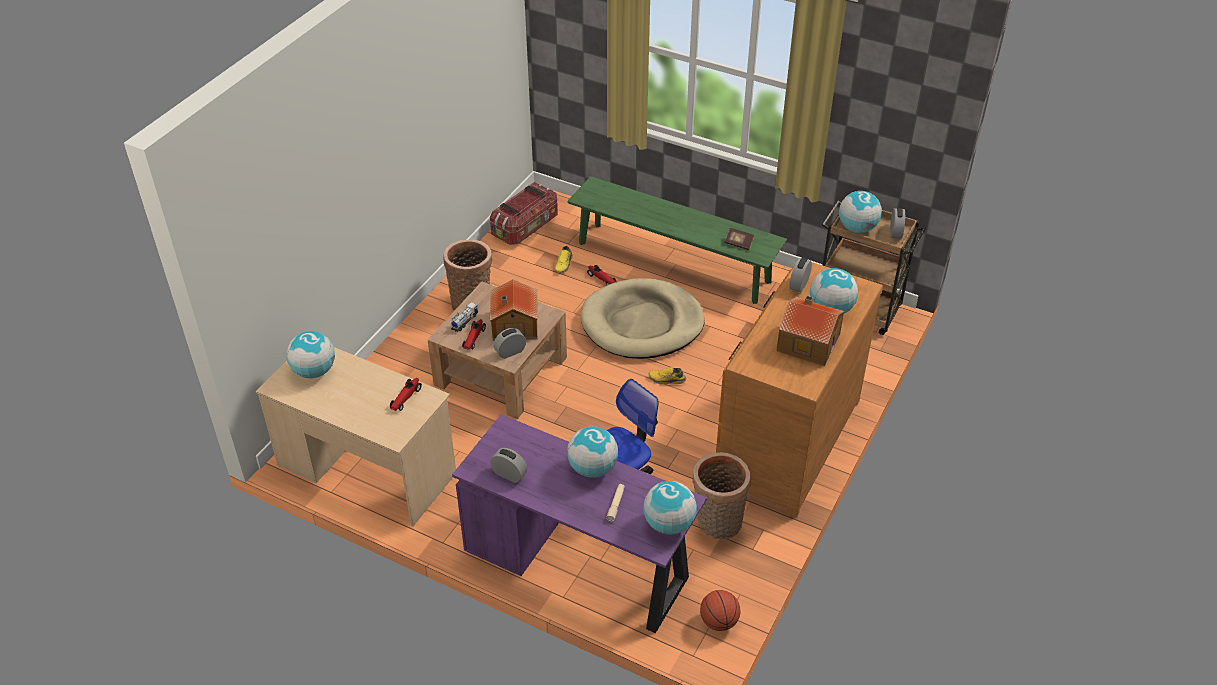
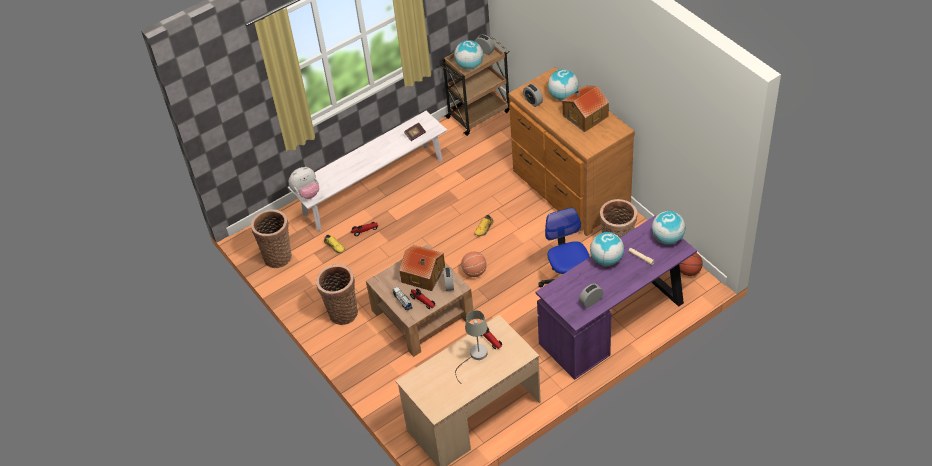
camera: 60 degrees left, 5 degrees up
globe [287,331,335,378] -> none
storage box [490,182,558,245] -> basket [251,209,292,268]
green bench [567,176,787,304] -> white bench [288,111,447,231]
beige dog bed [580,278,705,359] -> none
none -> plush toy [288,167,319,199]
none -> grey table lamp [455,310,488,384]
none -> basketball [461,251,487,277]

